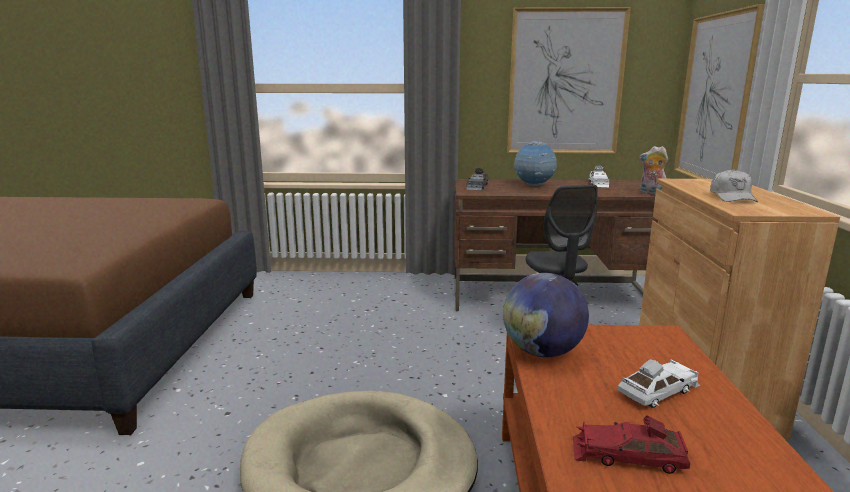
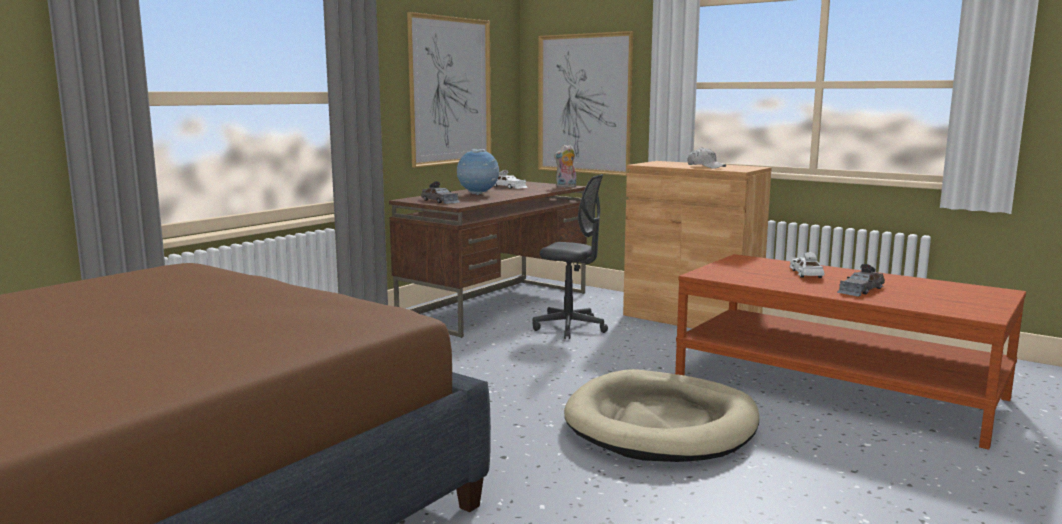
camera: 55 degrees left, 5 degrees down
globe [503,273,589,357] -> none
red toy car [573,415,690,474] -> grey toy car [837,264,885,297]

